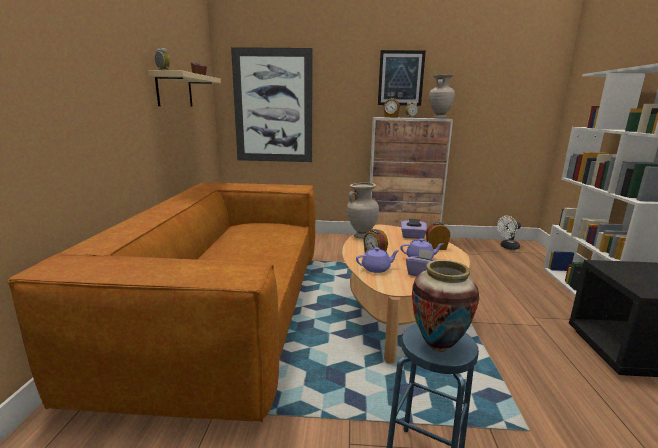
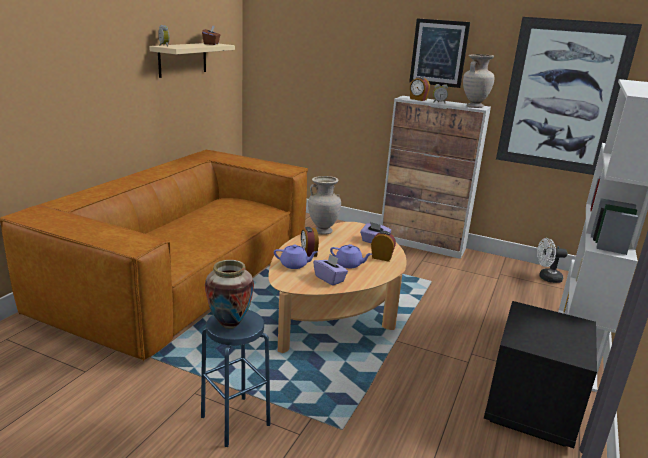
camera: 20 degrees right, 5 degrees up
picture [231,47,313,162] -> picture moved to [496,17,642,175]

